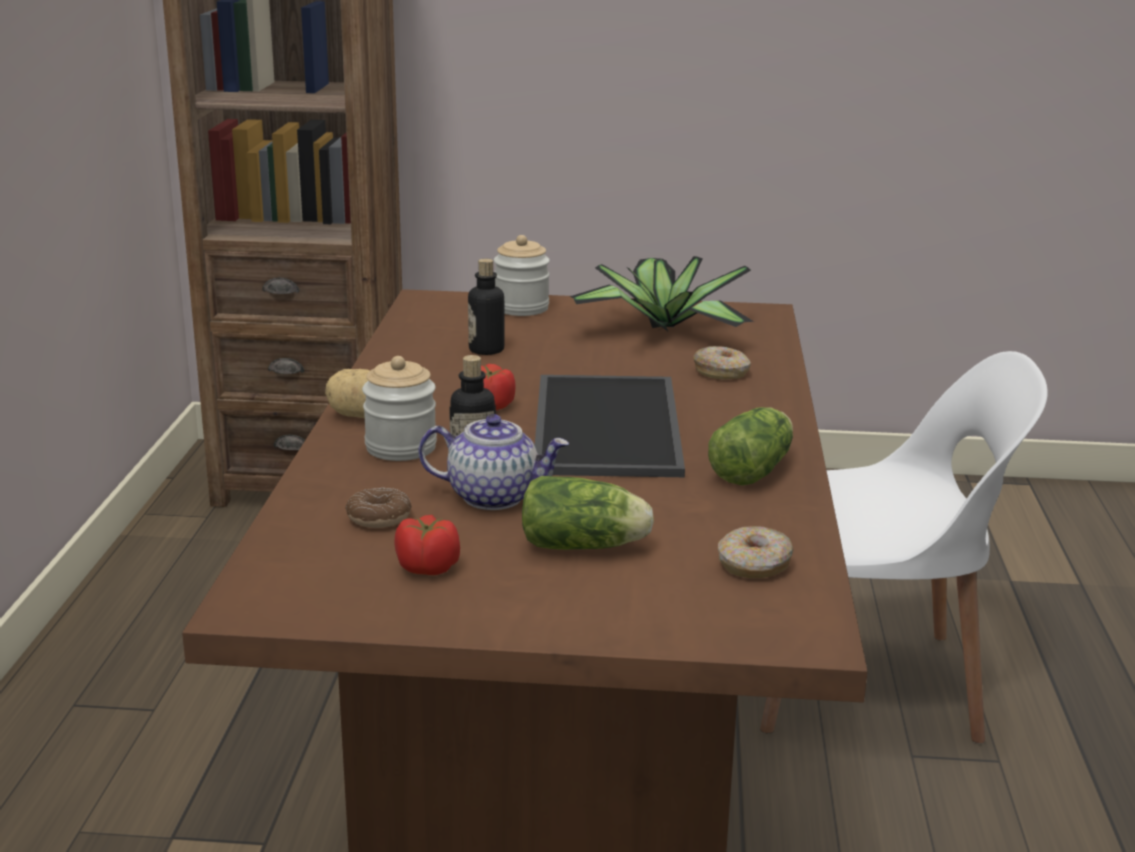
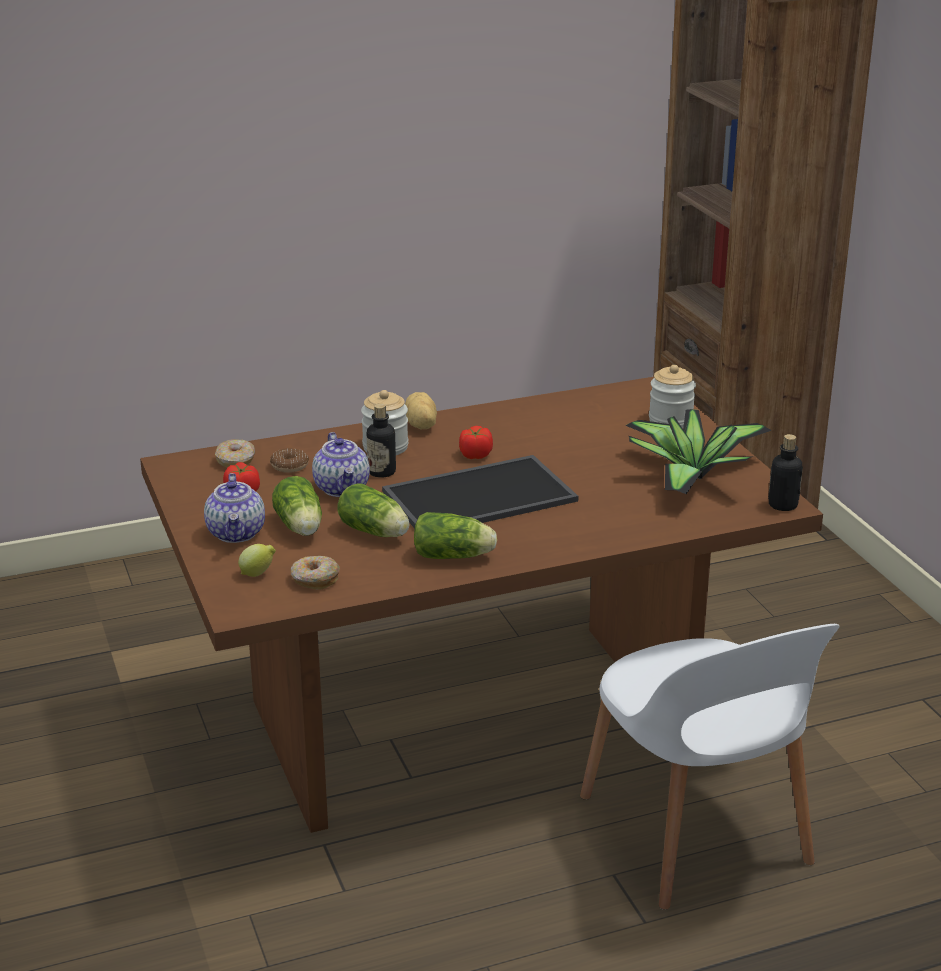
camera: 65 degrees right, 5 degrees up
bottle [468,259,505,355] -> bottle moved to [768,434,803,511]
donut [693,346,751,380] -> donut moved to [215,439,255,468]
none -> teapot [204,473,265,543]
none -> lemon [238,544,276,577]
none -> lettuce [337,483,410,537]

